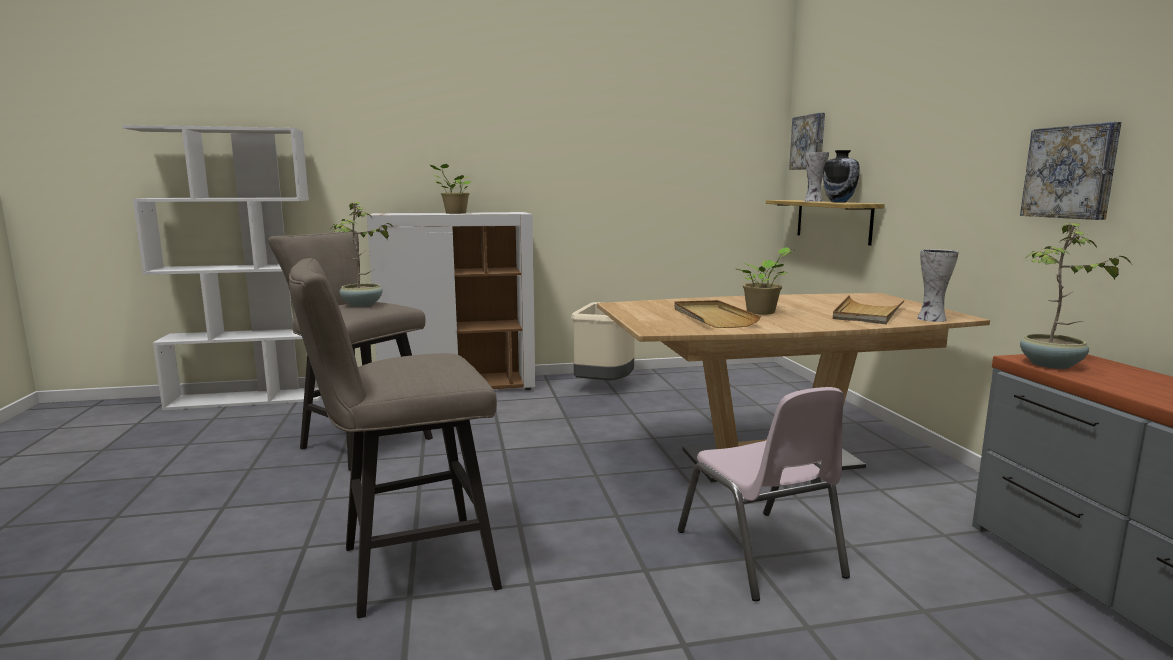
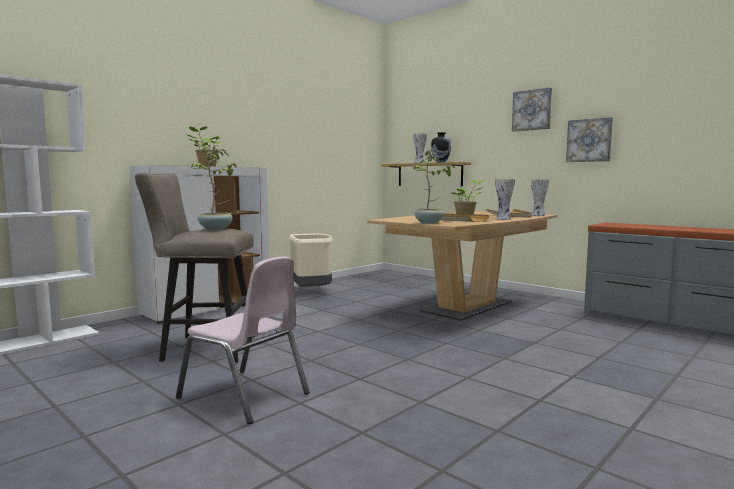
camera: 35 degrees left, 5 degrees down
beige stool [289,258,502,618] -> none
pink chair [678,387,850,601] -> pink chair moved to [176,257,309,424]
picture [789,113,825,170] -> picture moved to [512,88,552,132]
potted plant [1020,222,1131,369] -> potted plant moved to [412,150,455,224]
none -> vase [495,179,515,220]

